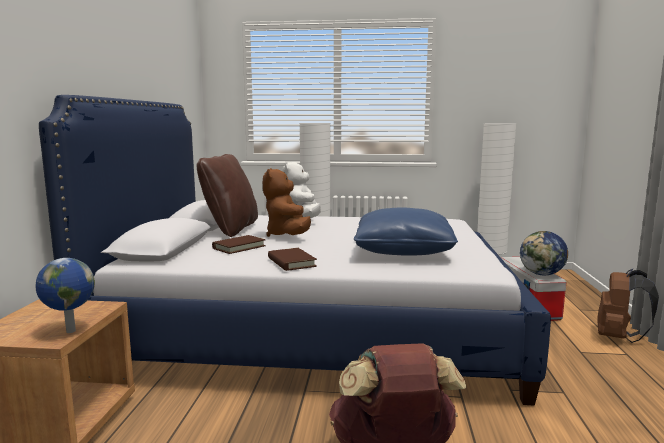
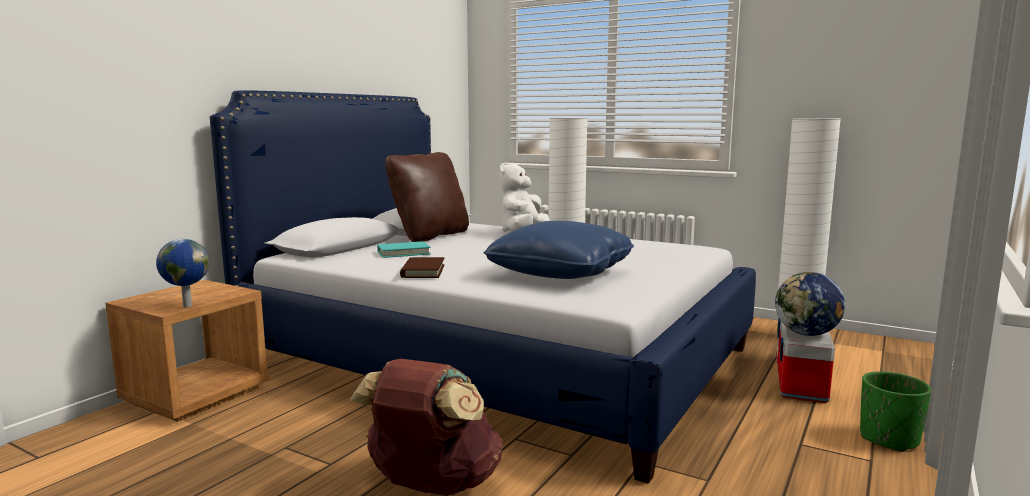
camera: 25 degrees right, 0 degrees up
brown book [212,235,266,254] -> turquoise book [377,241,431,258]
brown plush toy [263,168,311,237] -> none
brown backpack [597,269,659,343] -> green planter [860,371,931,452]

